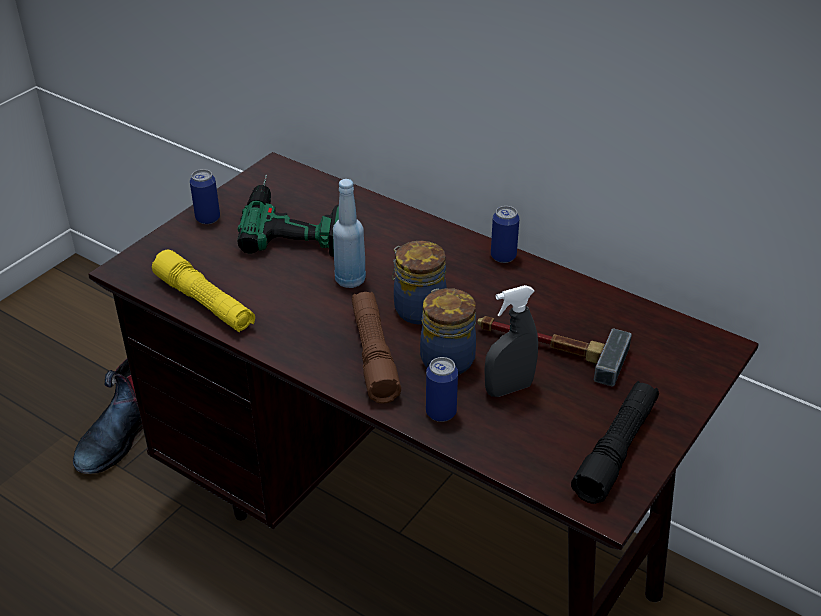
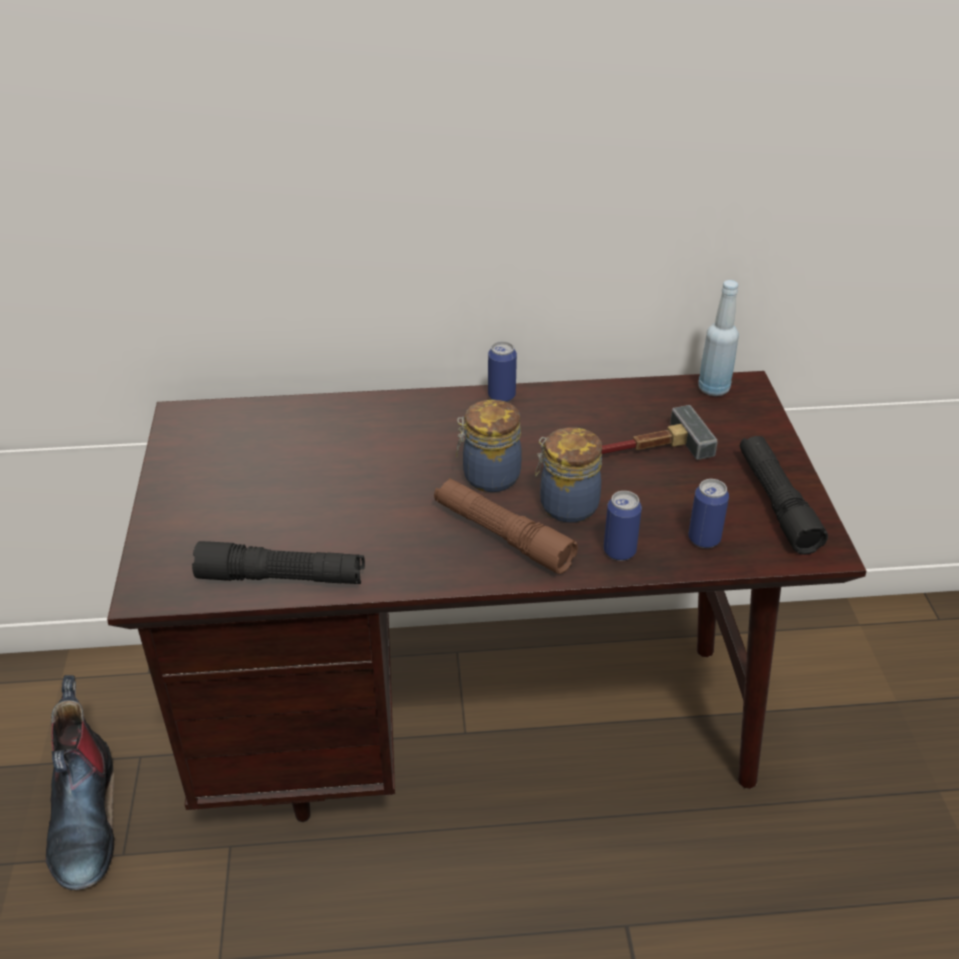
camera: 40 degrees left, 0 degrees up
yellow flashlight [152,250,255,332] -> black flashlight [192,541,365,584]
can [190,169,220,224] -> can moved to [688,479,729,548]
power drill [237,175,339,257] -> none
blue bottle [333,179,366,288] -> blue bottle moved to [699,280,739,396]
grey spray bottle [484,285,538,397] -> none

